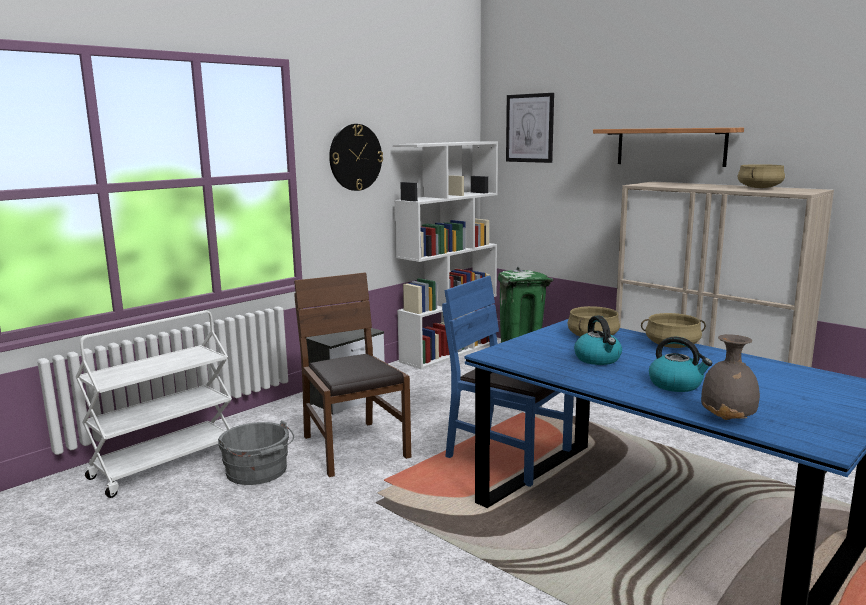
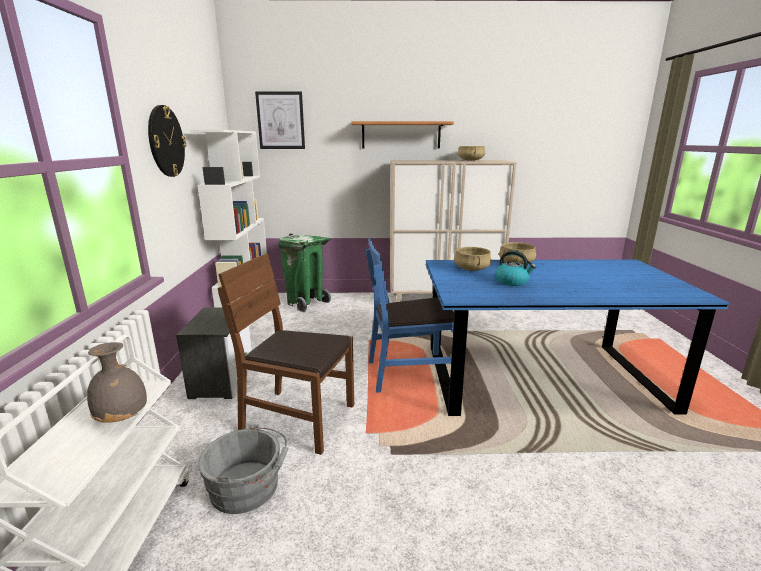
camera: 45 degrees left, 5 degrees up
kettle [649,337,713,392] -> none
grey vase [701,334,760,420] -> grey vase moved to [87,342,147,423]

